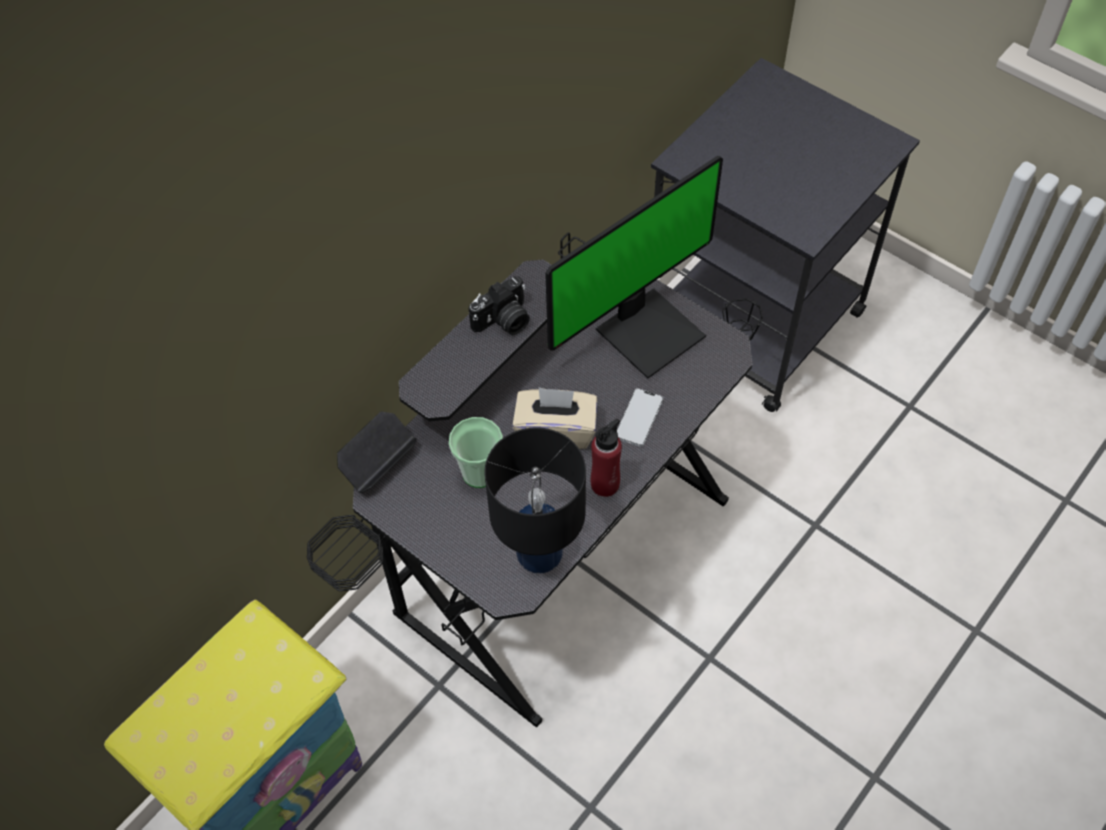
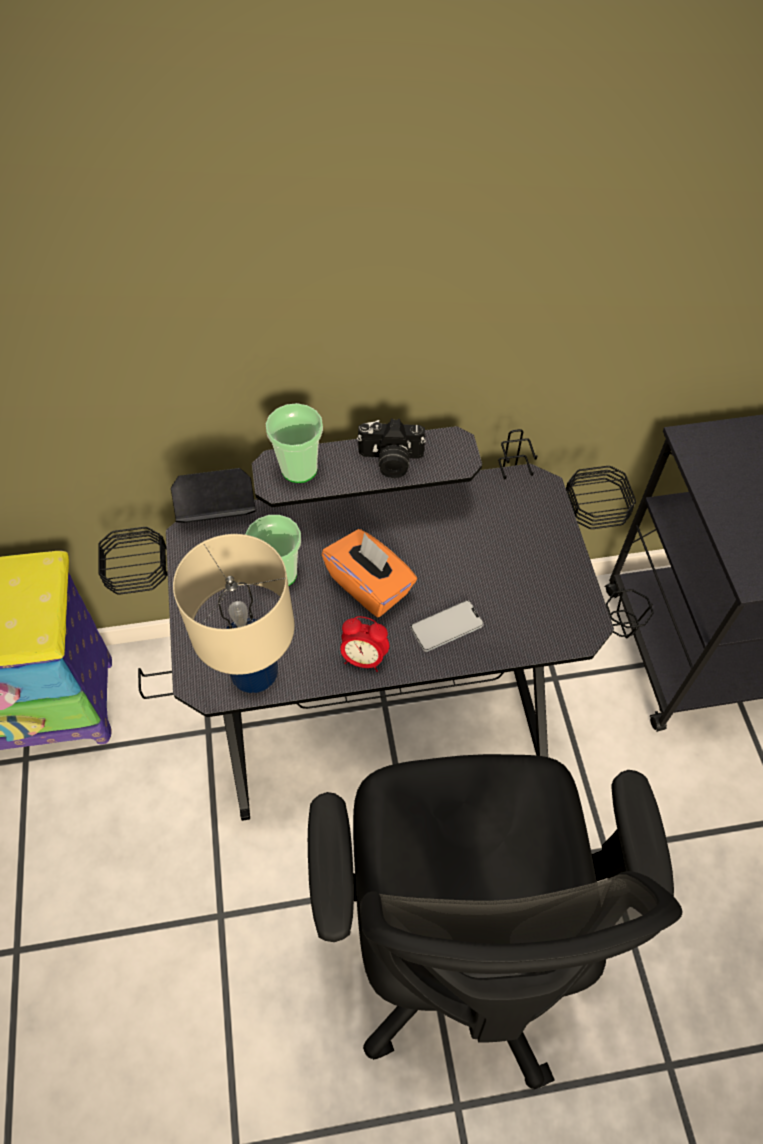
camera: 40 degrees right, 0 degrees up
black table lamp [485,427,586,573] -> beige table lamp [173,534,295,693]
beige tissue box [512,387,597,449] -> orange tissue box [321,529,417,618]
monitor [545,155,723,378] -> none
red bottle [591,419,622,497] -> alarm clock [340,616,389,672]
none -> cup [266,403,323,483]
none -> black office chair [308,754,682,1089]

